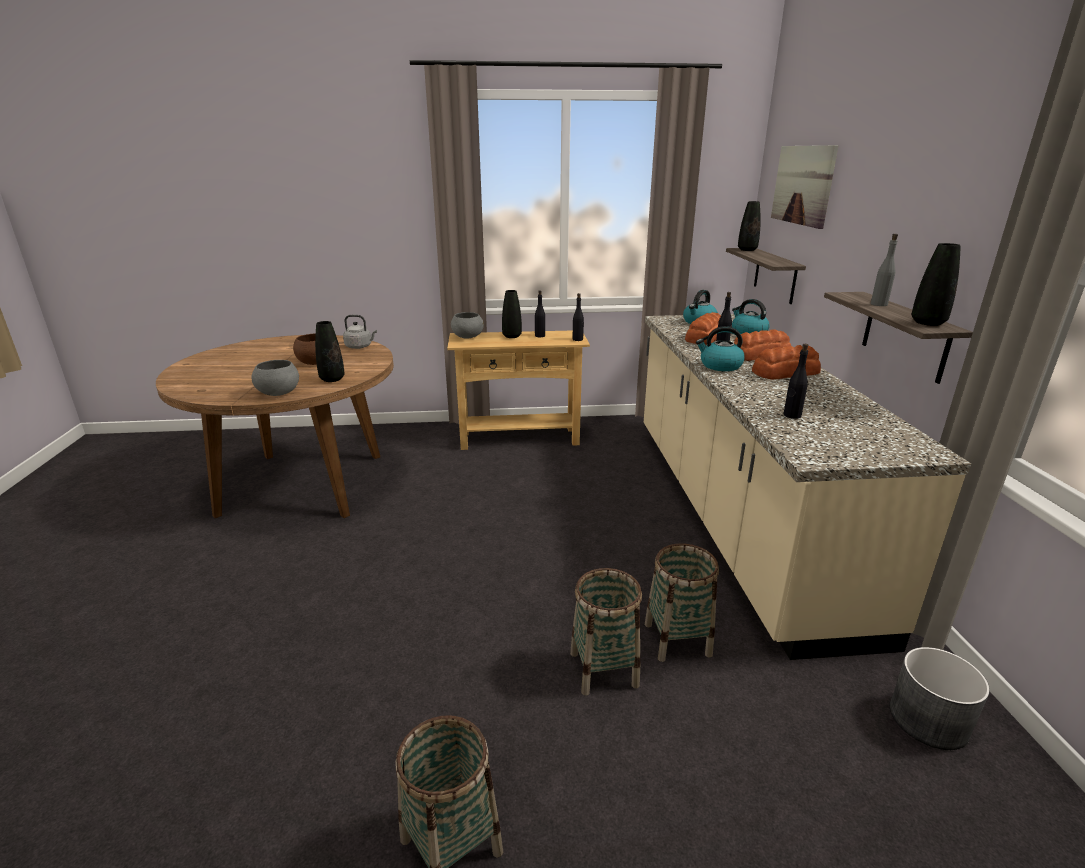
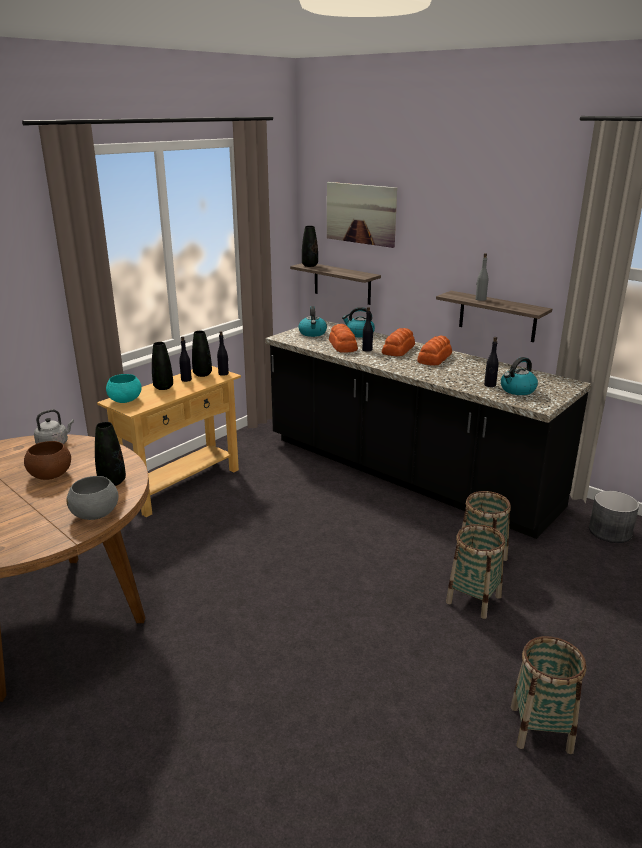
camera: 45 degrees left, 0 degrees up
grey bowl [451,312,484,339] -> turquoise bowl [106,374,142,403]
beige counter [644,314,971,660] -> black counter [265,320,591,539]
kettle [696,326,745,371] -> kettle moved to [501,357,538,395]
black vase [912,243,961,326] -> black vase moved to [192,331,212,377]

